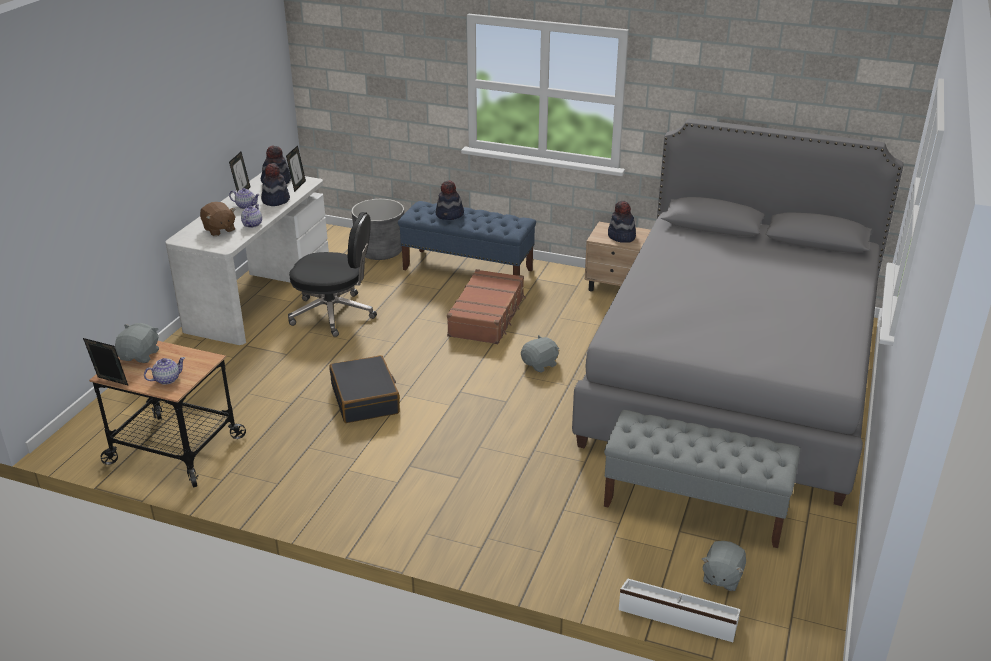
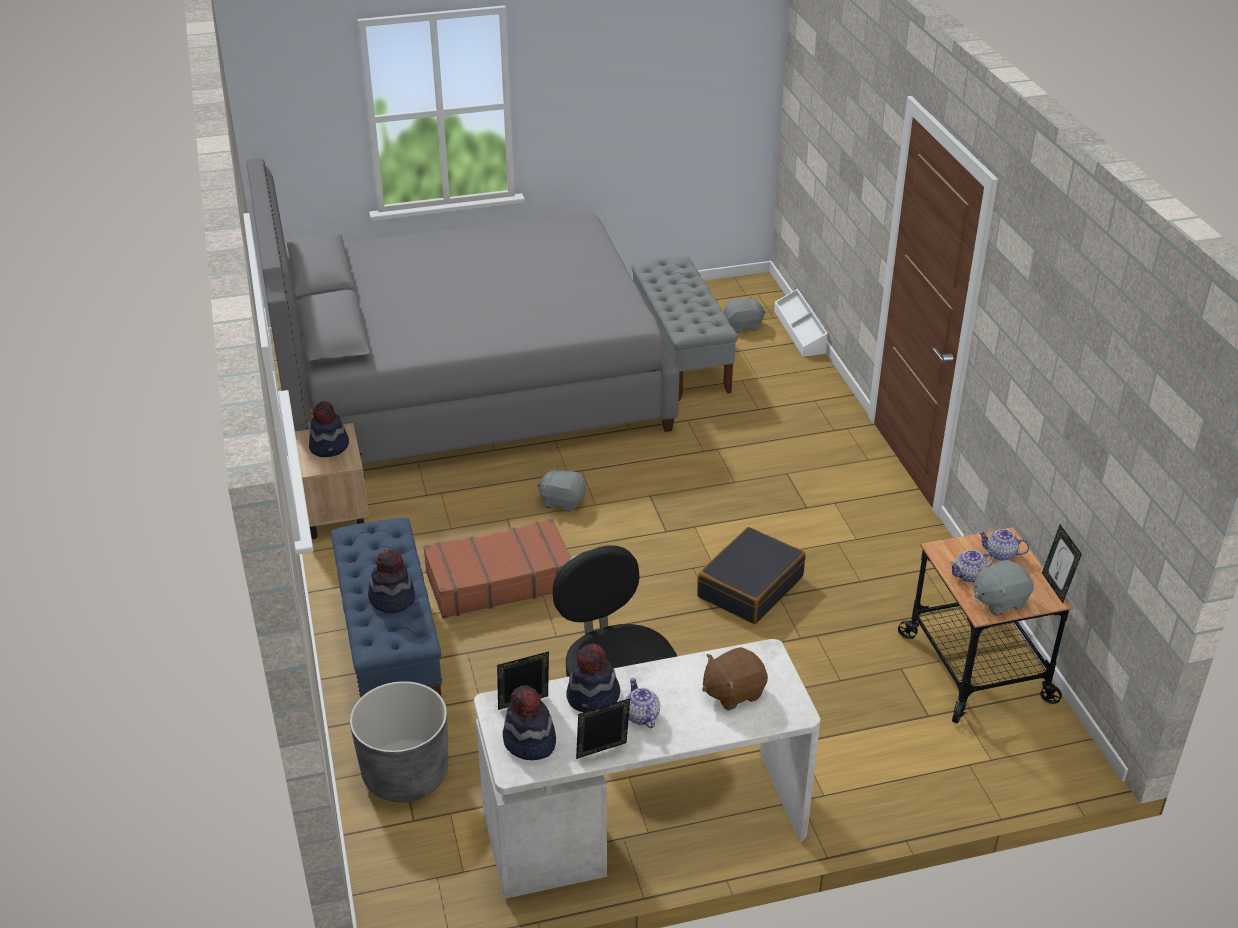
camera: 125 degrees left, 5 degrees up
brown plush toy [200,202,236,236] -> brown plush toy turned 135 degrees counterclockwise [702,647,768,711]
teapot [241,204,262,228] -> teapot moved to [949,550,995,582]

